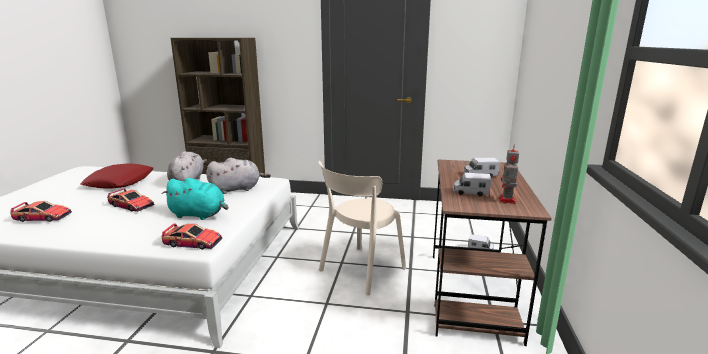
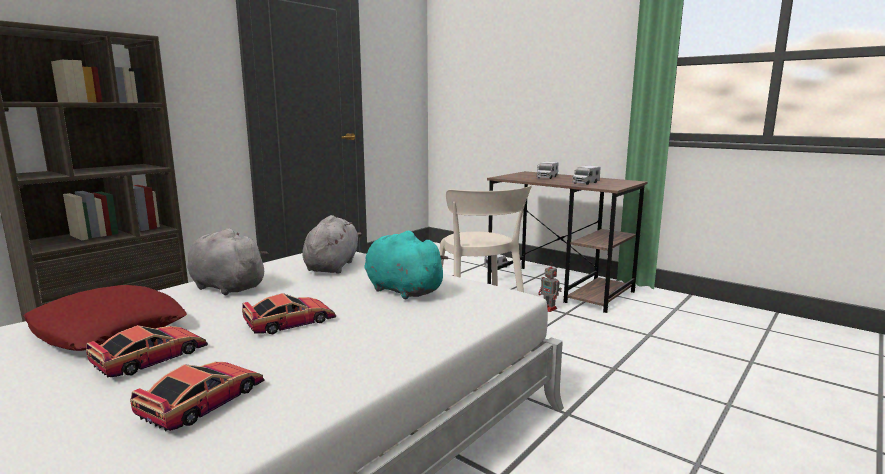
camera: 60 degrees left, 5 degrees down
toy car [161,223,222,250] -> toy car moved to [86,325,208,378]
turquoise plush toy [162,178,228,220] -> turquoise plush toy turned 90 degrees counterclockwise [364,231,449,299]
toy robot [498,144,519,204] -> toy robot moved to [538,262,562,312]

